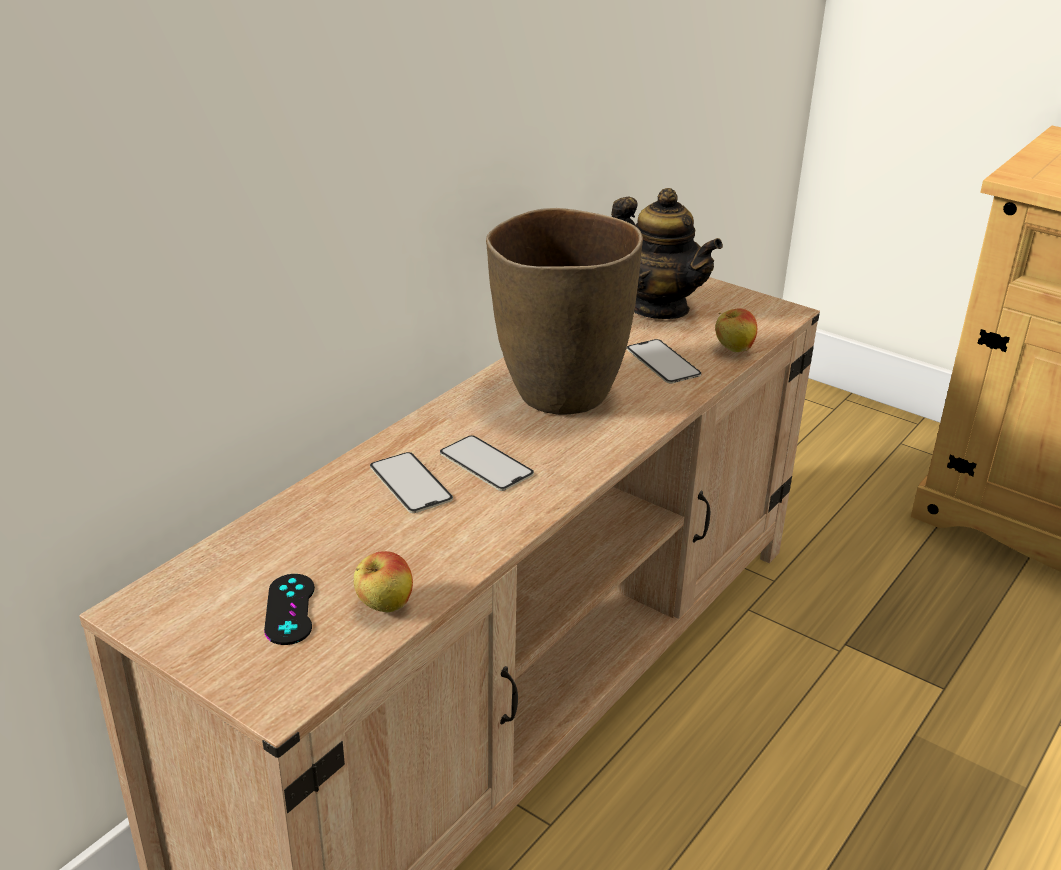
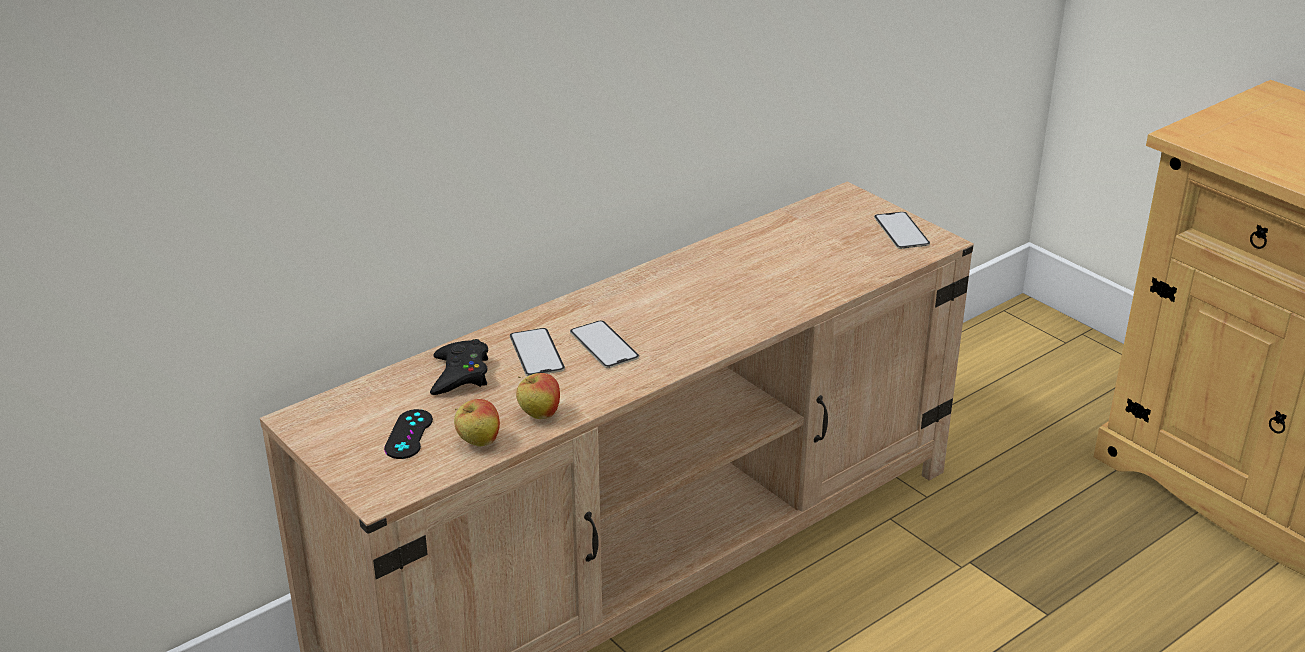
camera: 15 degrees right, 0 degrees up
brown vase [486,208,643,415] -> none
teapot [611,188,723,319] -> none
phone [627,339,702,384] -> phone moved to [874,212,930,249]
apple [715,308,757,352] -> apple moved to [516,373,560,419]
none -> black game controller [430,339,488,395]

